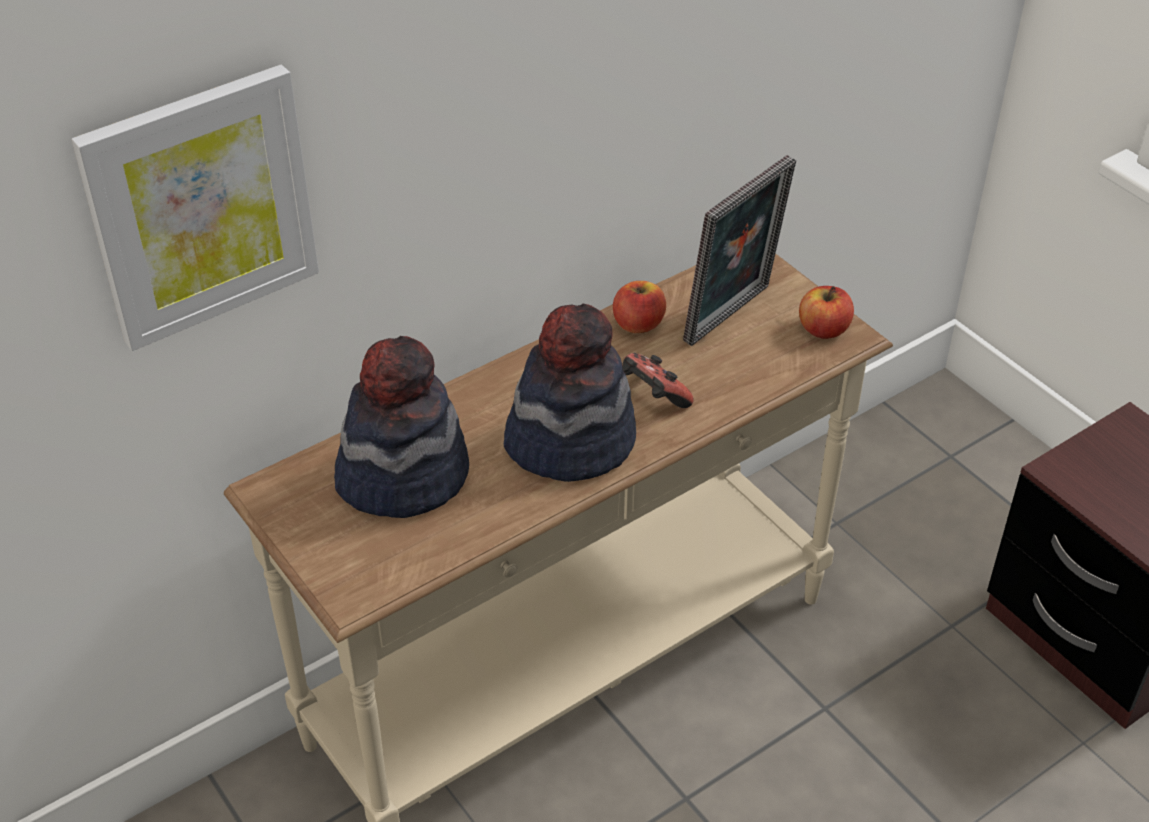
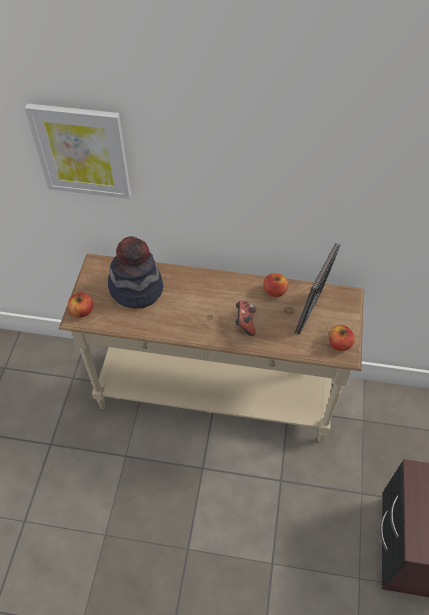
camera: 45 degrees right, 10 degrees up
hat [504,304,636,482] -> none
picture frame [683,155,796,346] -> picture frame turned 60 degrees counterclockwise [295,243,341,335]
none -> apple [67,292,93,317]

